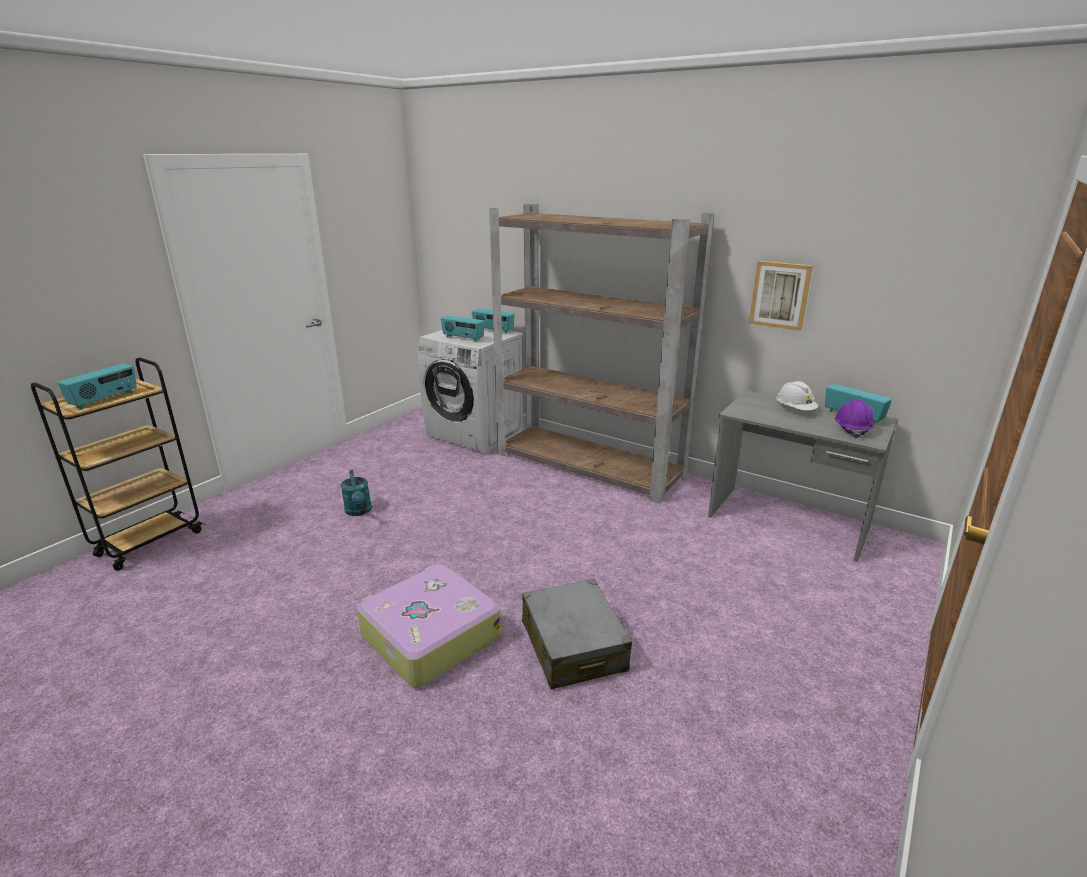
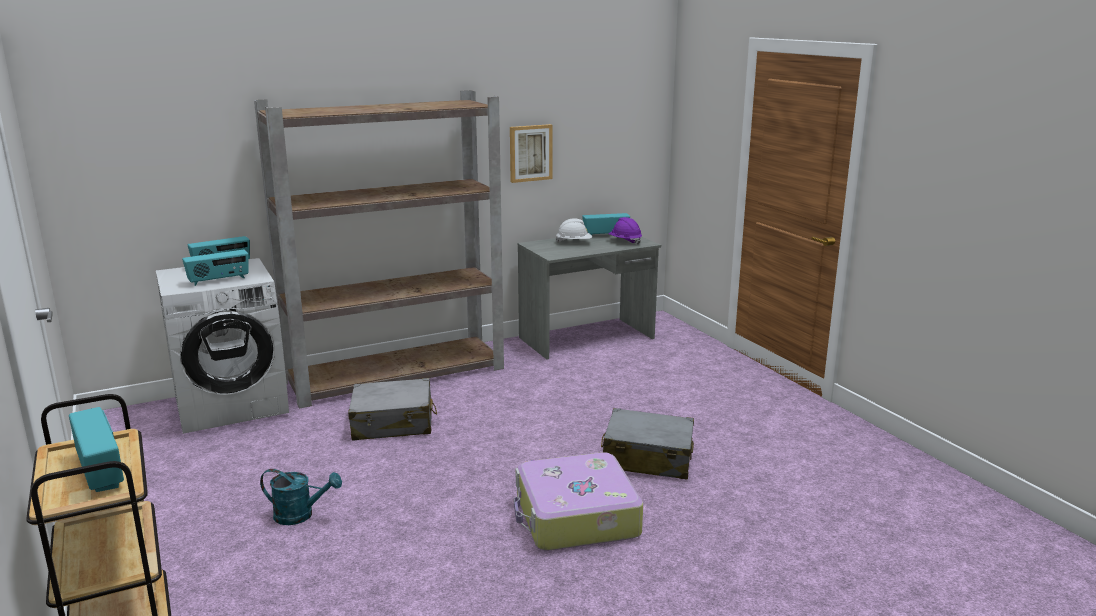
camera: 60 degrees left, 5 degrees down
none -> grey suitcase [348,378,437,441]

